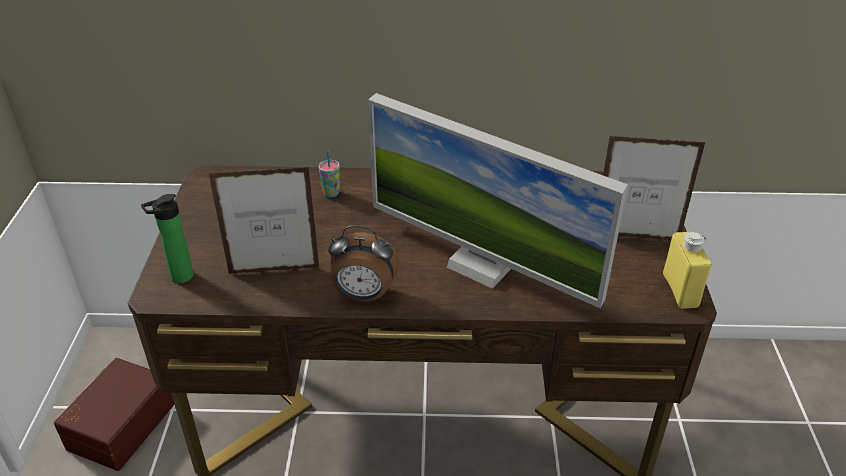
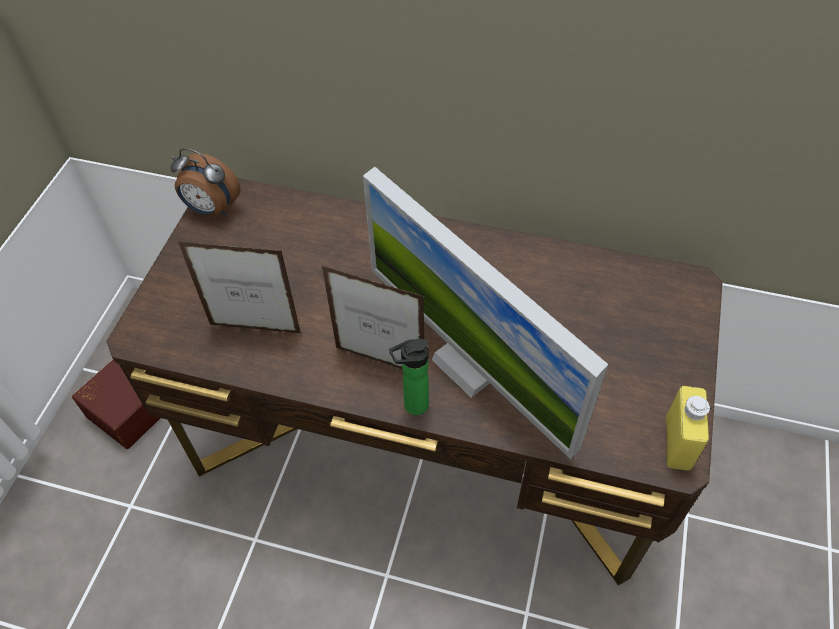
camera: 15 degrees right, 15 degrees up
bottle [141,194,194,283] -> bottle moved to [389,339,429,415]
cup [319,151,340,197] -> none
alarm clock [328,226,399,301] -> alarm clock moved to [170,148,240,216]
picture frame [603,136,706,240] -> picture frame moved to [322,266,424,369]

